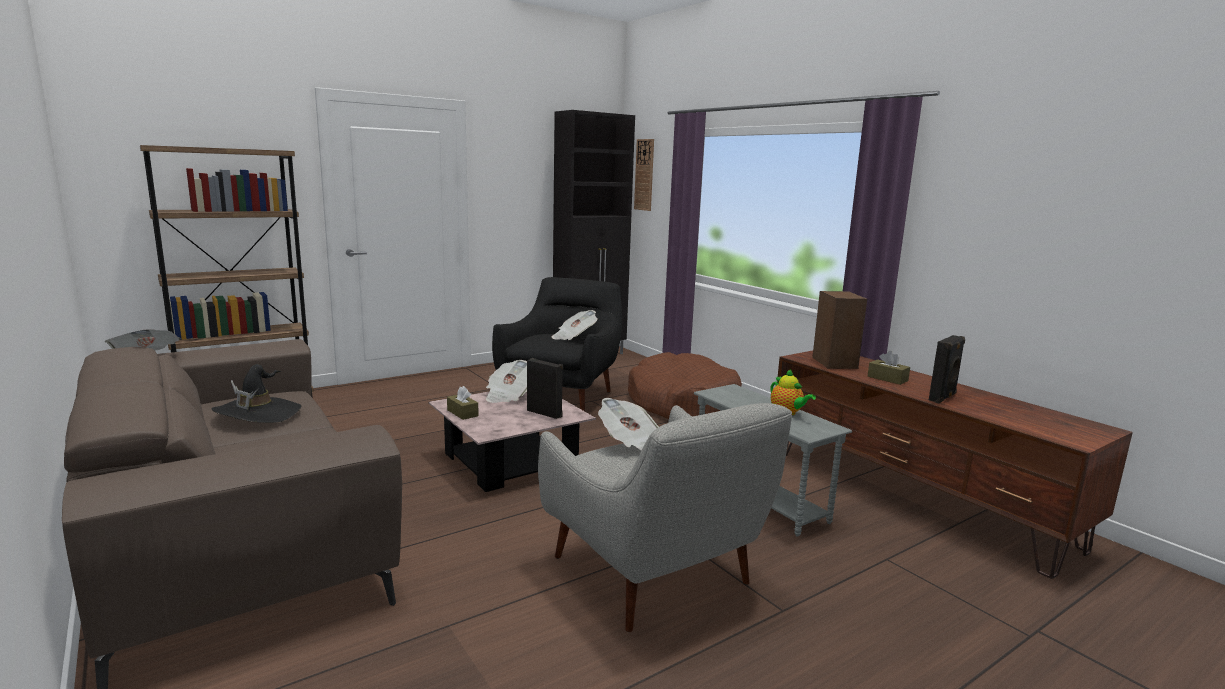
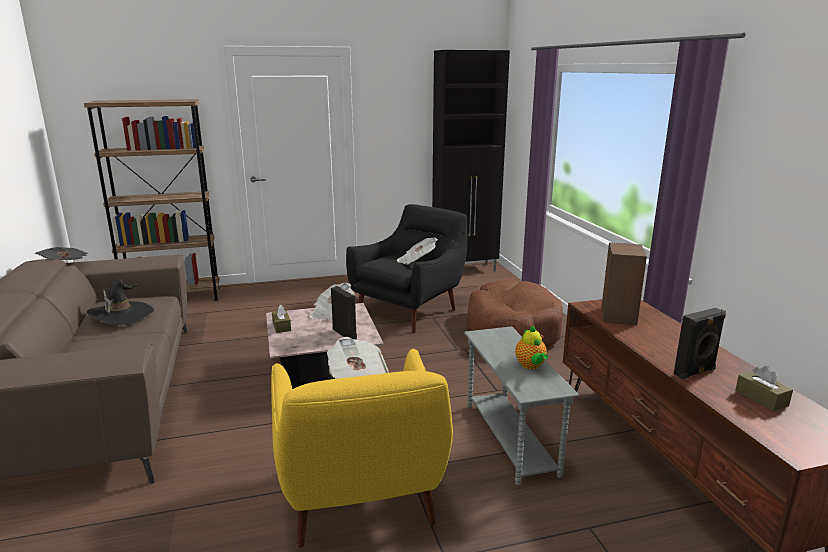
camera: 20 degrees right, 5 degrees up
grey armchair [538,403,792,632] -> yellow armchair [271,349,453,548]
wall clock [634,139,654,211] -> none
brown tissue box [868,351,910,385] -> brown tissue box moved to [735,366,793,411]

